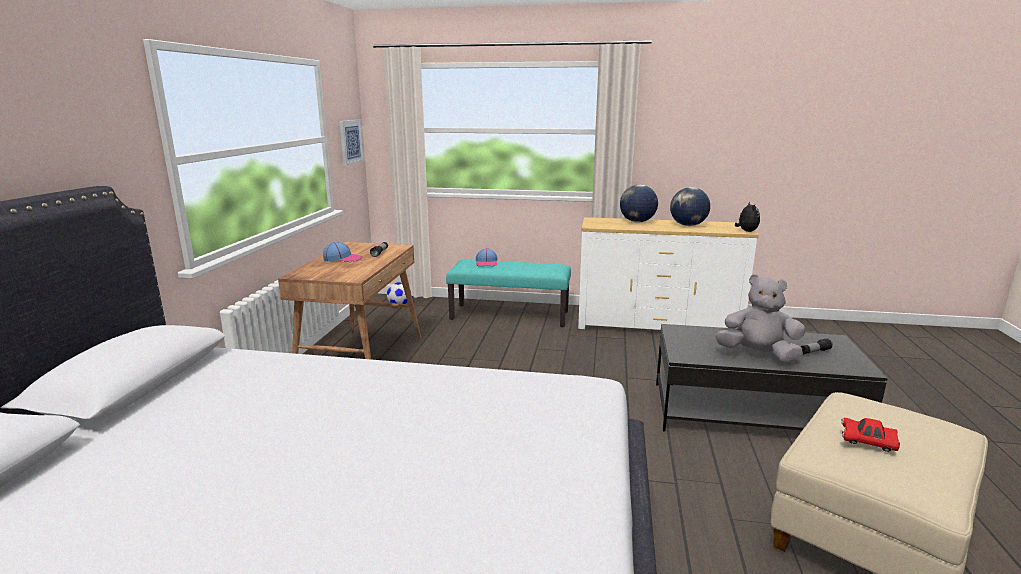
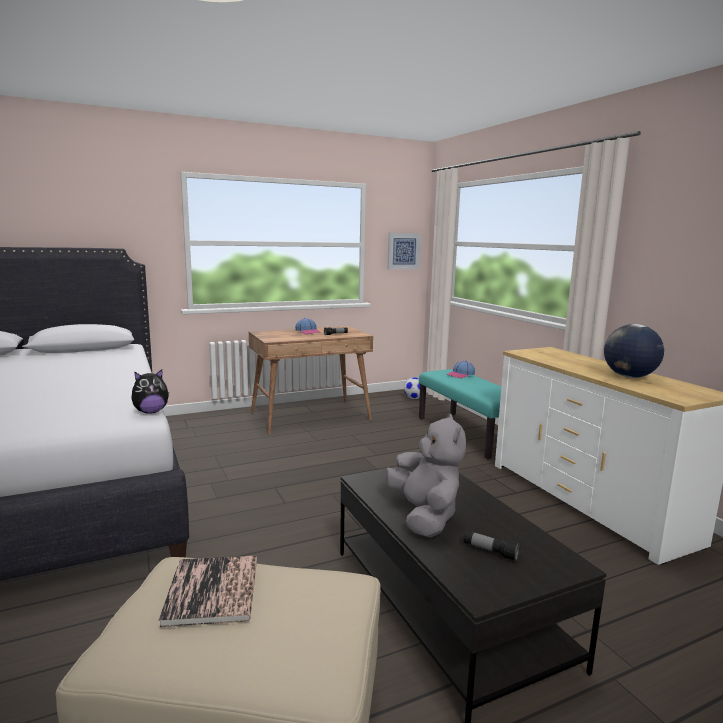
camera: 55 degrees right, 5 degrees down
globe [620,185,658,222] -> none
plush toy [735,201,760,232] -> plush toy moved to [131,369,169,414]
red toy car [841,418,900,452] -> book [158,556,257,627]

